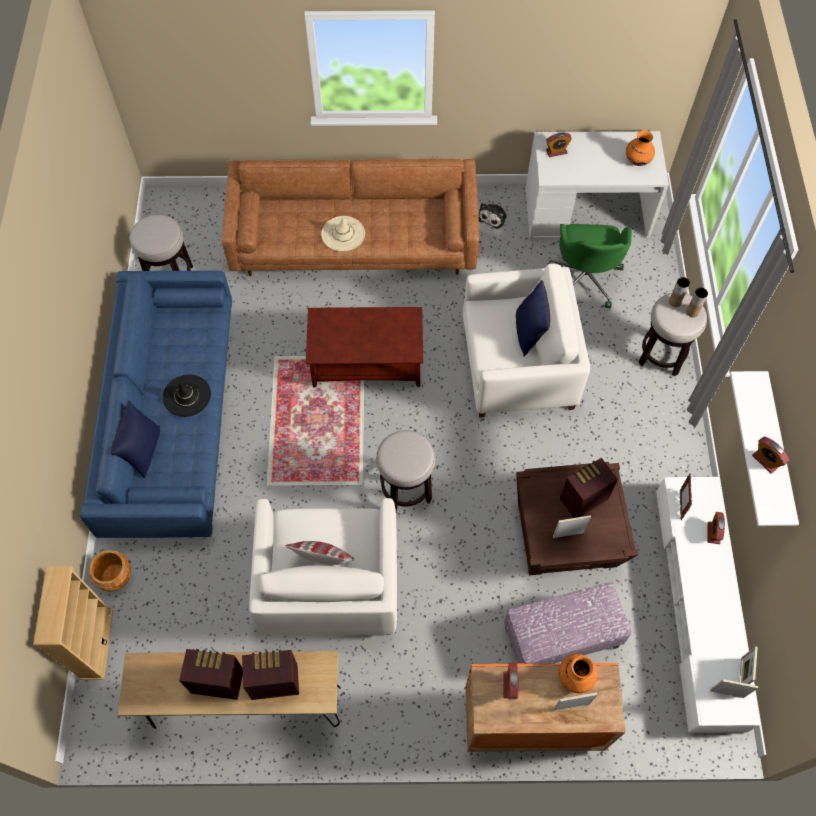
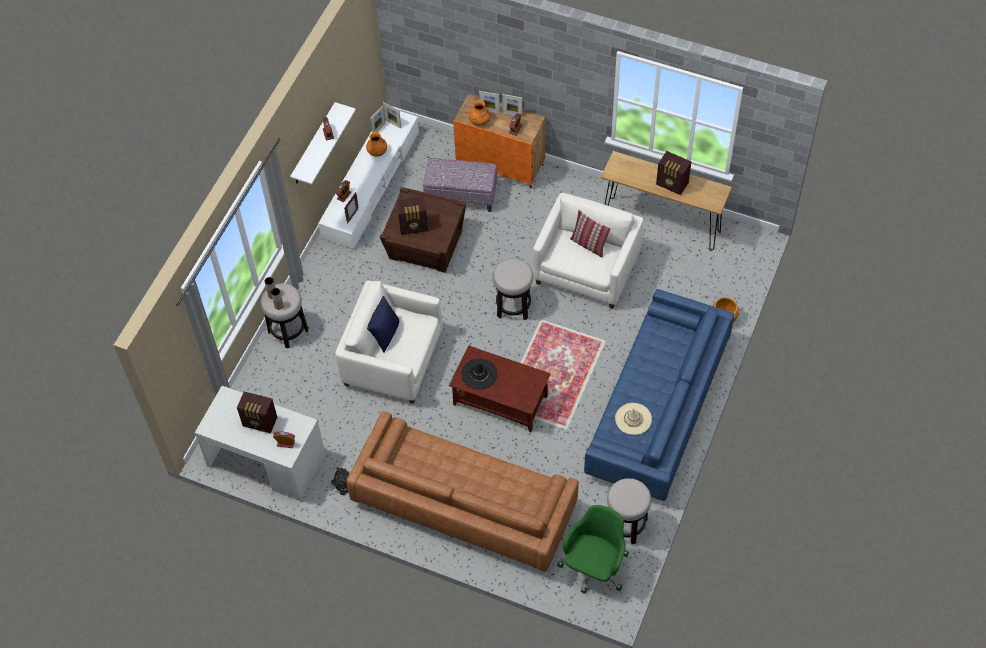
camera: 155 degrees left, 5 degrees down
beige bookcase [33,566,113,680] -> none
blue pillow [111,401,160,478] -> none
black hat [163,374,211,417] -> black hat moved to [461,358,497,389]
radio [242,650,299,700] -> radio moved to [237,392,277,433]
beige hat [321,216,365,251] -> beige hat moved to [615,403,652,435]
green office chair [547,224,632,308] -> green office chair moved to [558,505,629,594]
picture frame [553,515,591,538] -> picture frame moved to [502,94,522,117]
orange vase [626,130,655,166] -> orange vase moved to [366,132,387,157]

